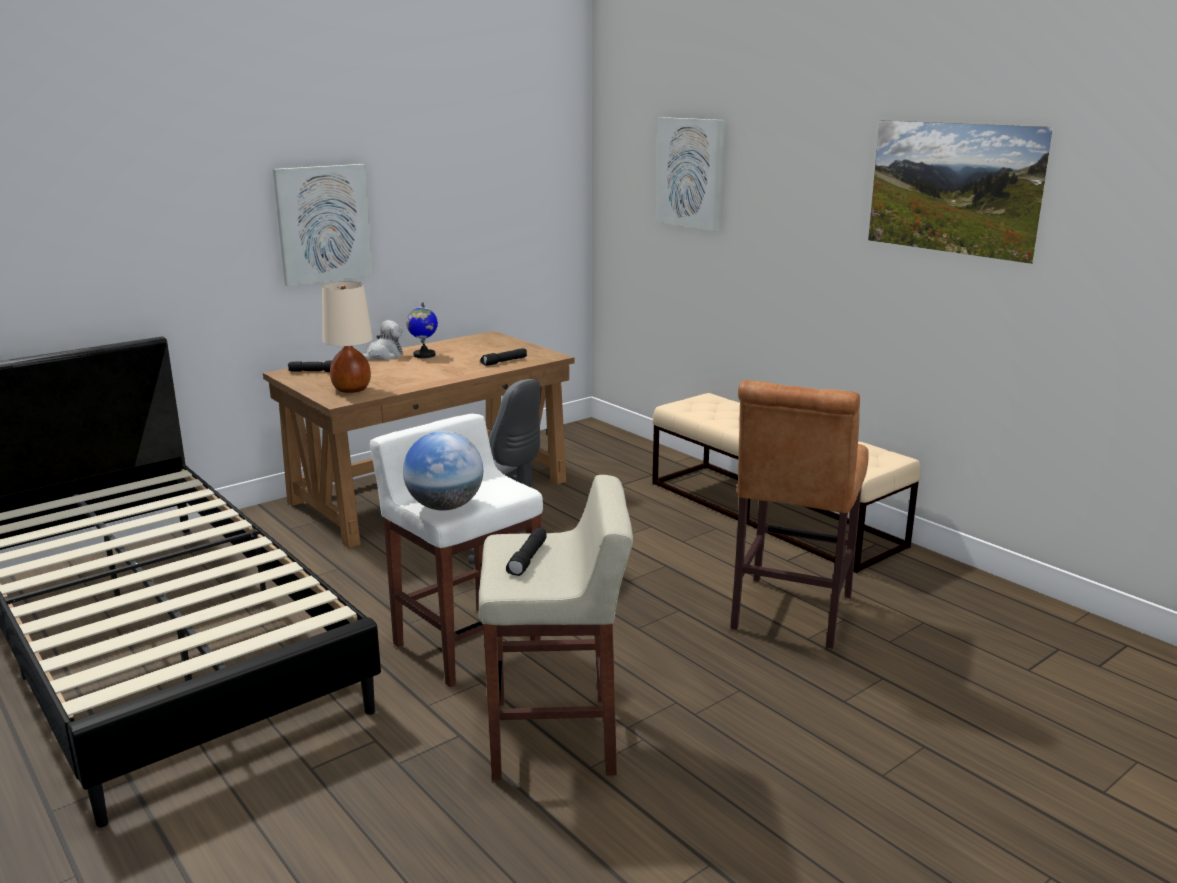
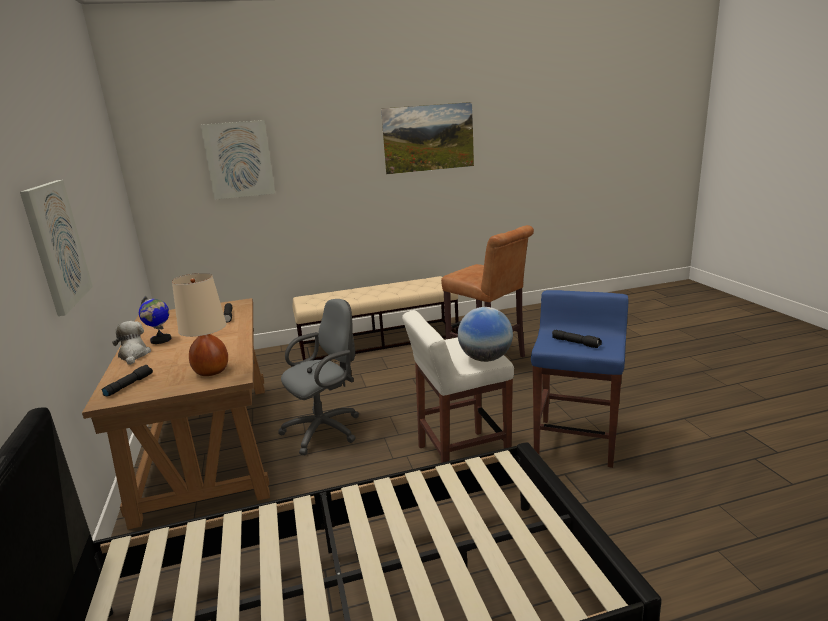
camera: 65 degrees left, 0 degrees up
beige stool [479,475,633,780] -> blue stool [531,290,628,468]

